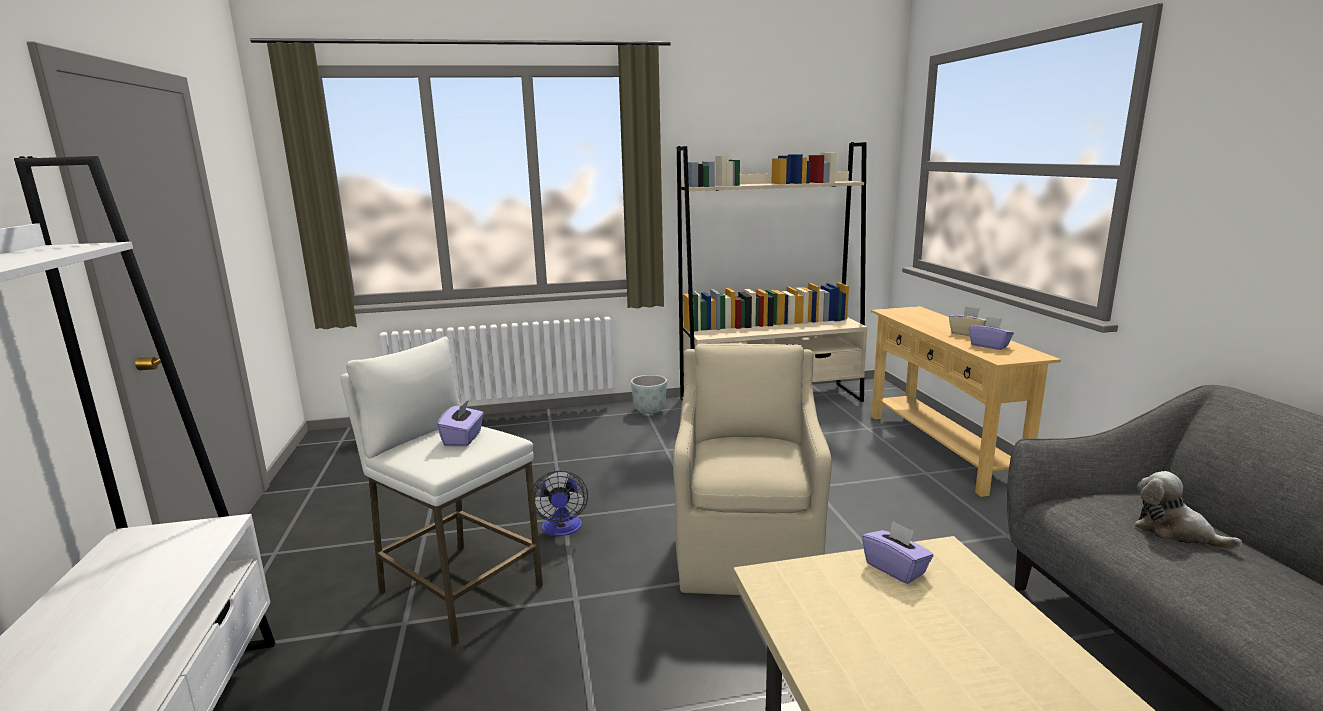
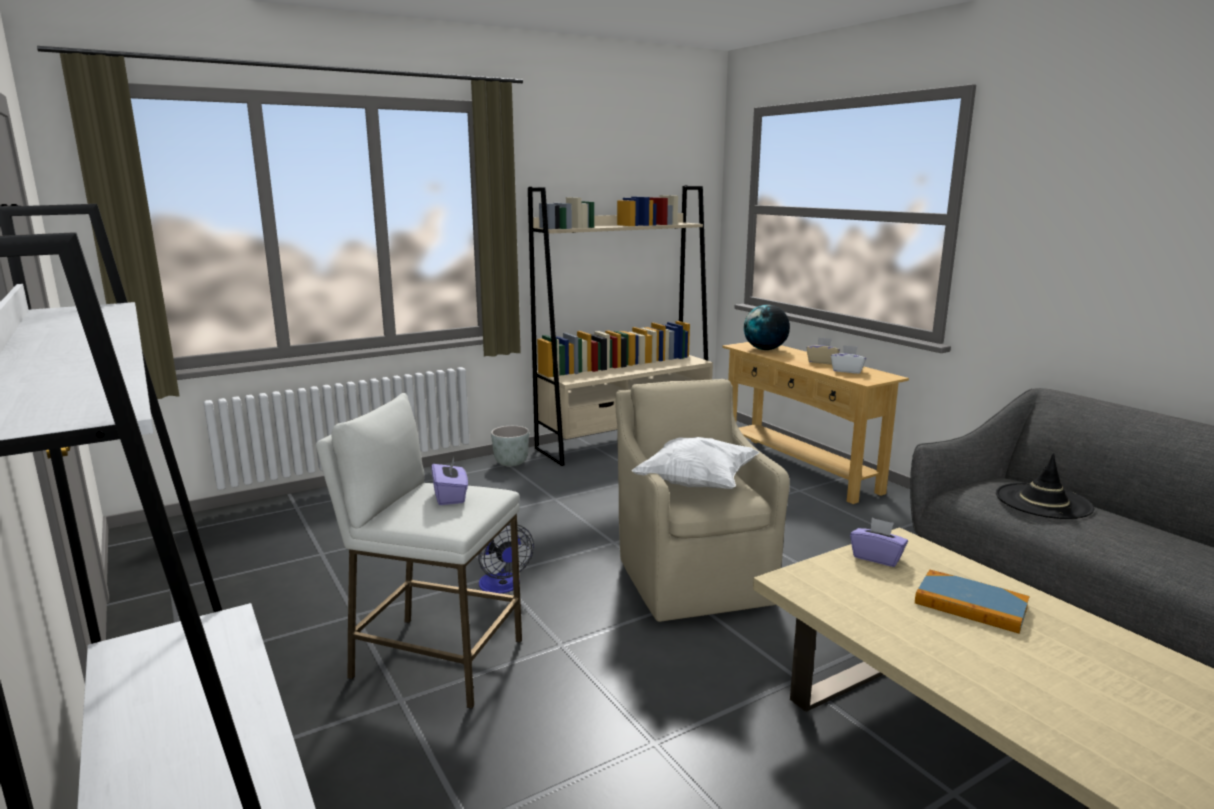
camera: 20 degrees left, 0 degrees up
purple tissue box [969,316,1014,350] -> white tissue box [831,345,866,374]
plush toy [1135,471,1242,550] -> black hat [996,453,1094,519]
none -> white pillow [632,437,759,489]
none -> globe [744,304,790,350]
none -> book [915,570,1030,634]

